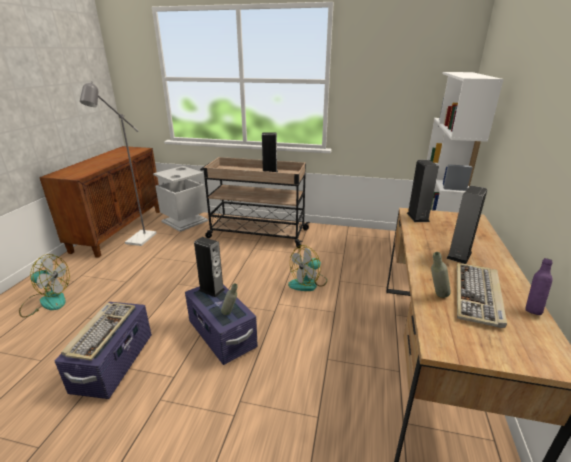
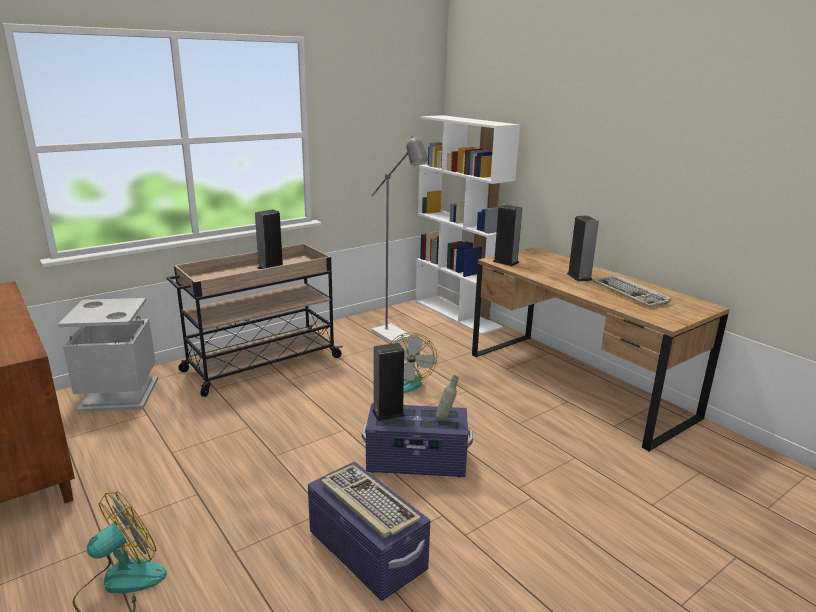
camera: 50 degrees left, 5 degrees down
grey floor lamp [80,81,157,246] -> grey floor lamp moved to [371,135,429,344]
grey bottle [431,252,451,298] -> none
purple bottle [525,258,553,315] -> none

